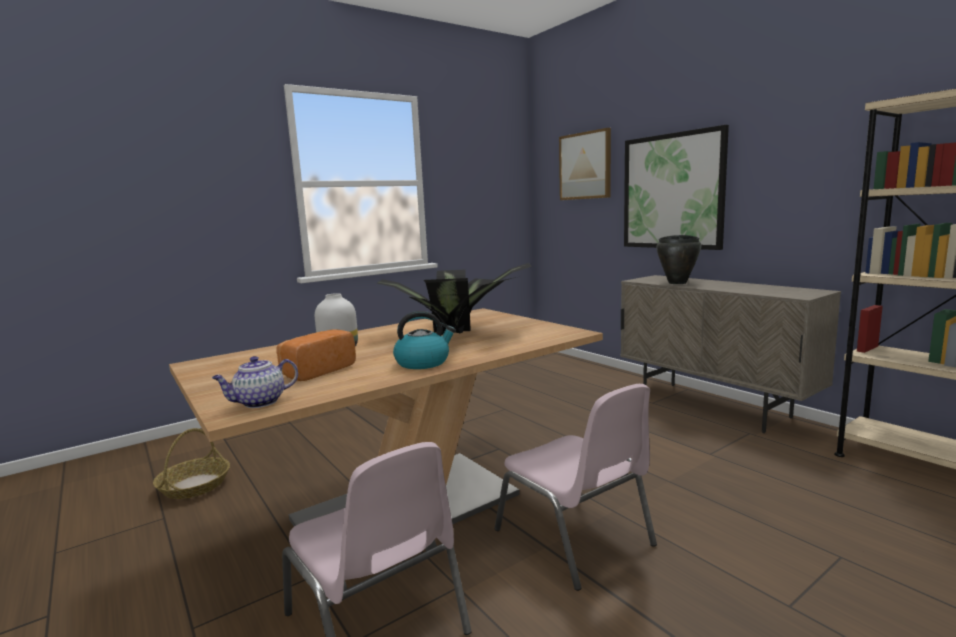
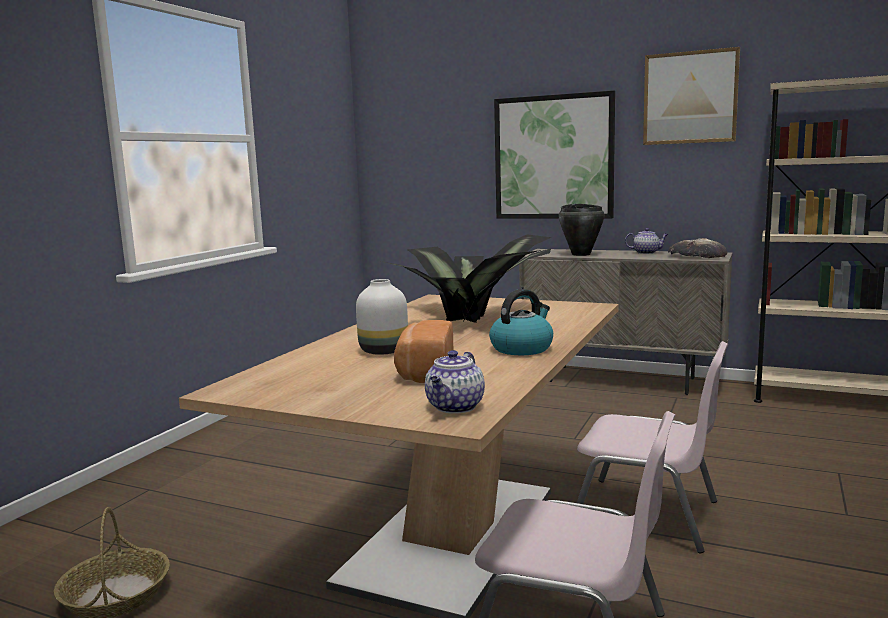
camera: 30 degrees left, 0 degrees up
picture [559,128,611,200] -> picture moved to [643,47,740,145]
none -> teapot [625,228,668,254]
none -> bread [668,238,727,258]

